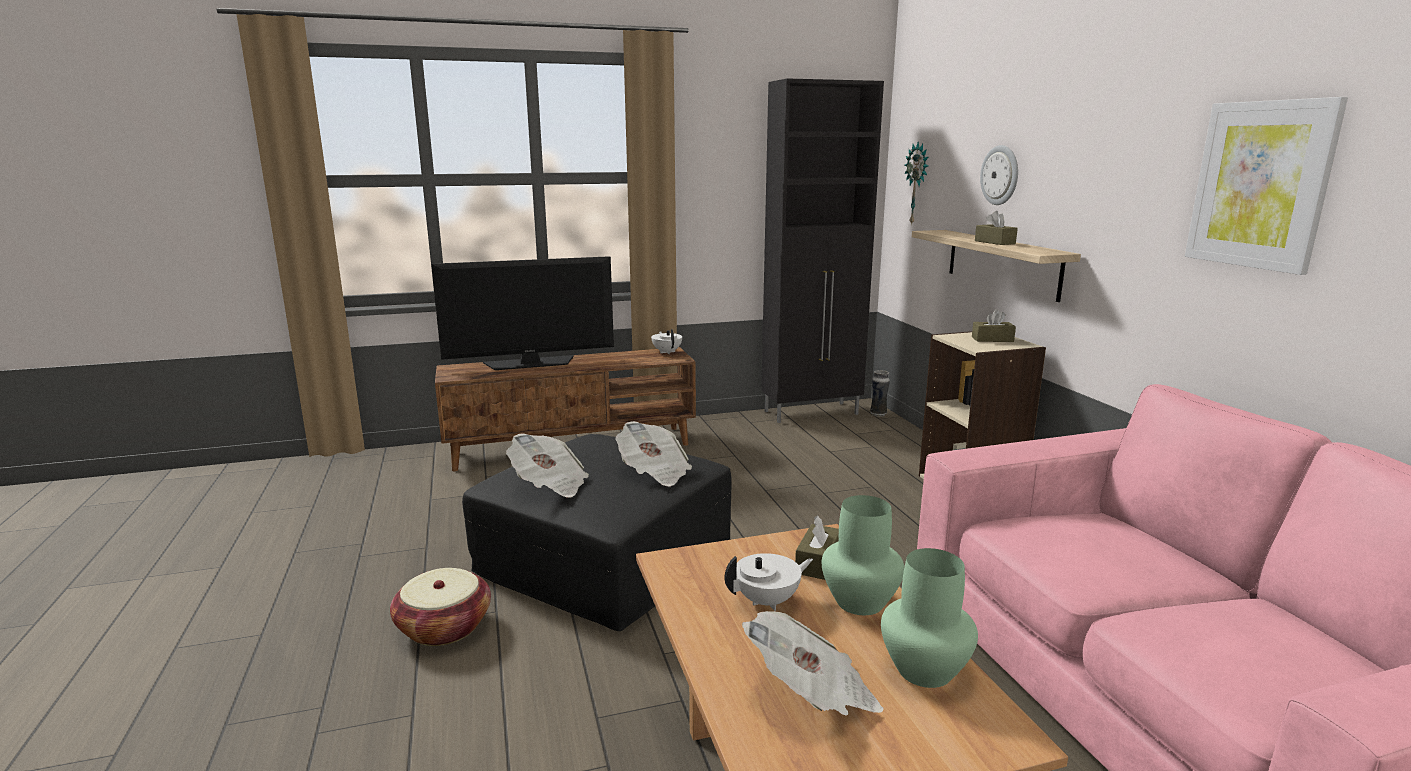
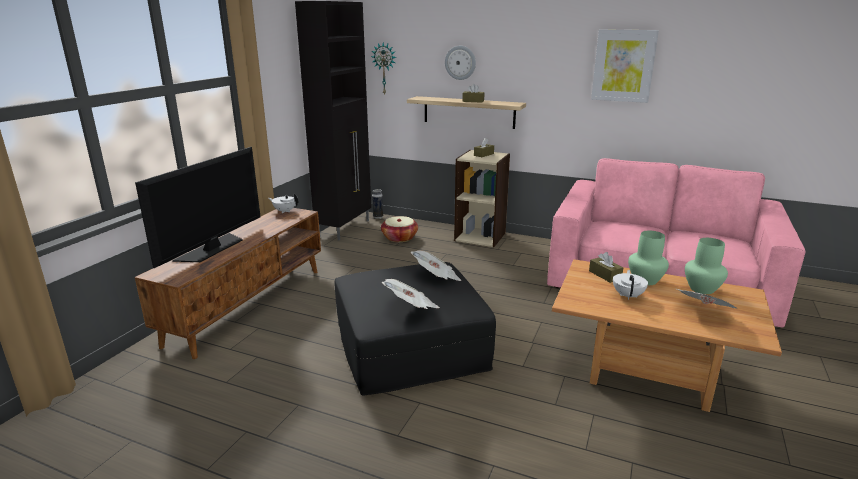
camera: 50 degrees left, 5 degrees up
basket [390,568,491,646] -> basket moved to [381,216,418,242]

